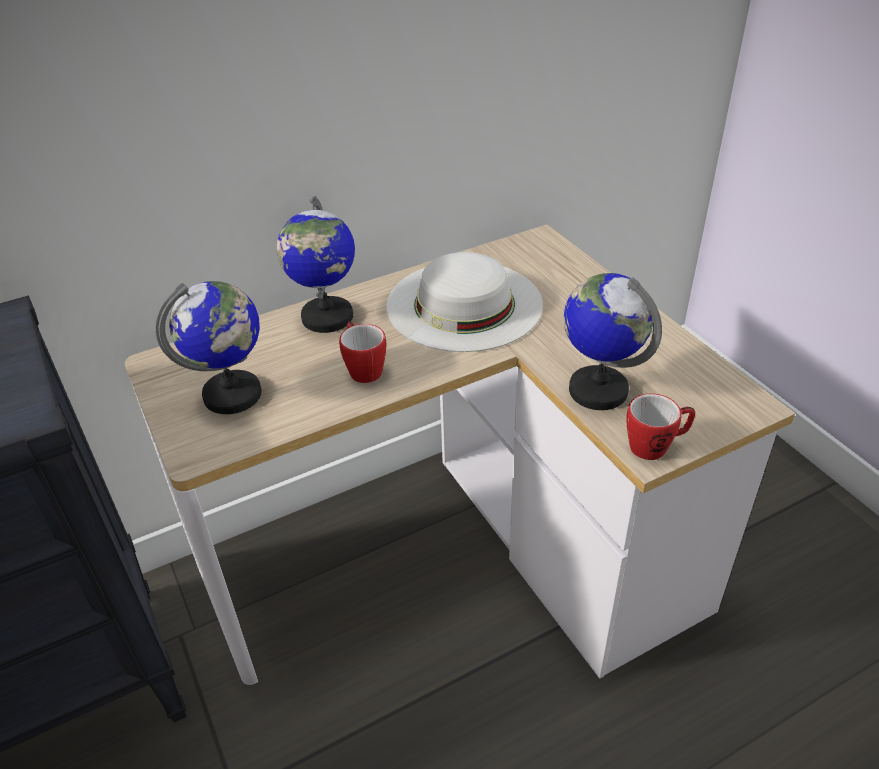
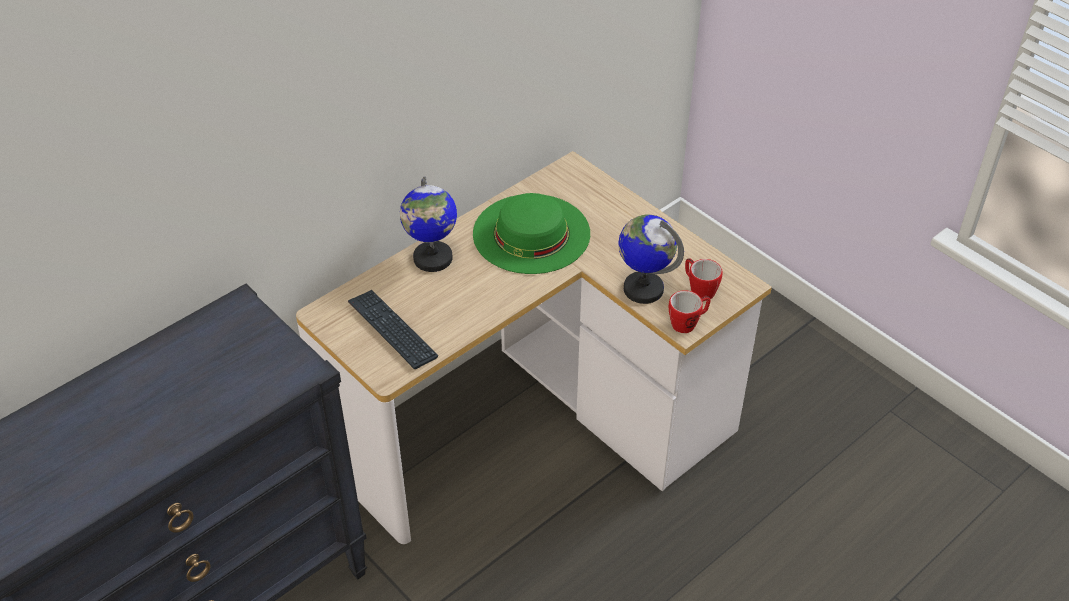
camera: 15 degrees left, 5 degrees up
globe [155,281,261,414] -> keyboard [348,290,438,369]
mug [339,322,386,383] -> mug moved to [685,259,723,301]
white hat [387,252,543,352] -> green hat [473,193,590,274]

